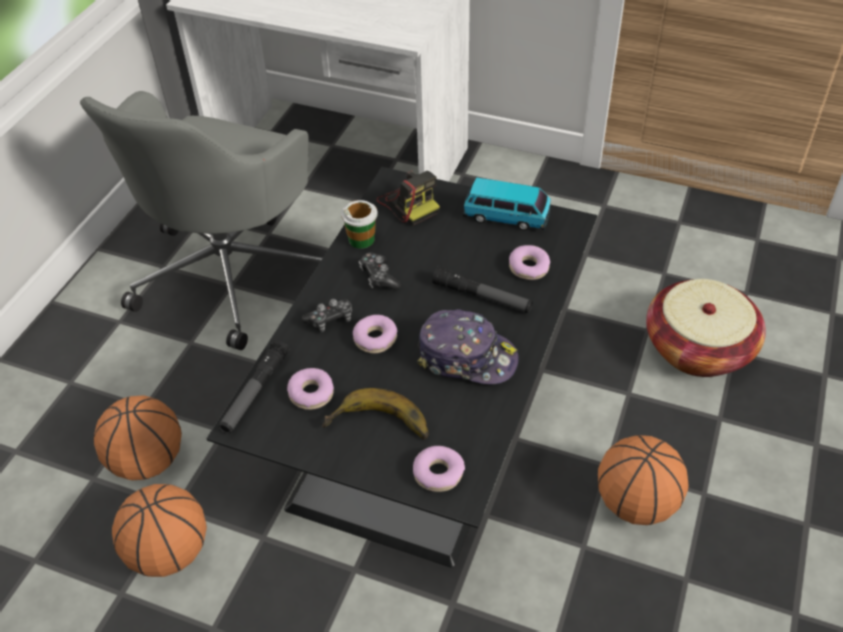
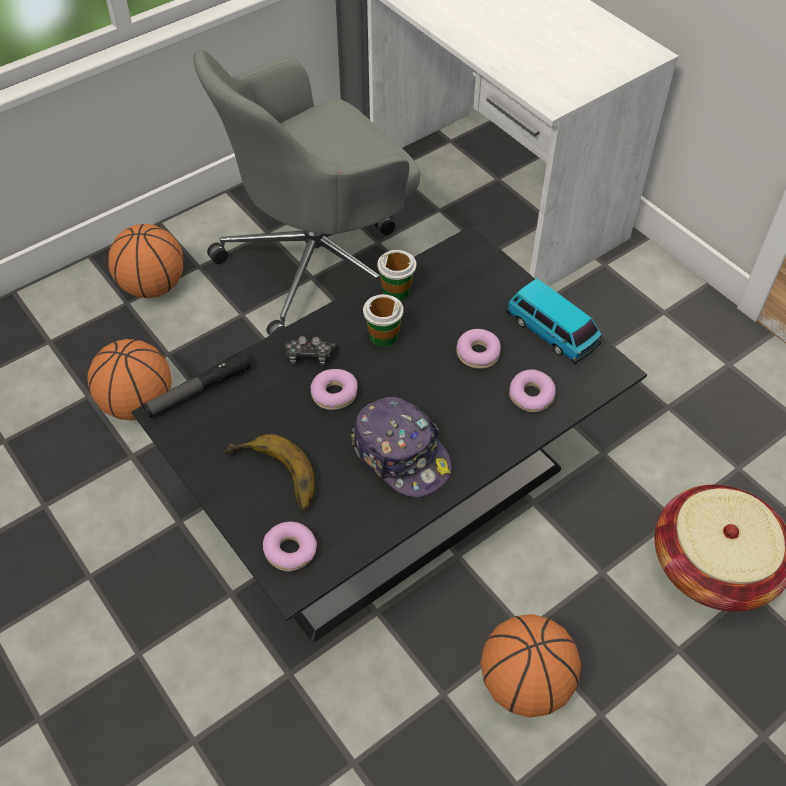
camera: 30 degrees right, 5 degrees up
basketball [112,484,207,577] -> basketball moved to [108,224,184,298]
donut [287,368,334,410] -> donut moved to [456,329,501,369]
game controller [359,253,401,290] -> cup [363,294,404,347]
camera [377,170,440,226] -> none
flashlight [432,266,533,313] -> none

